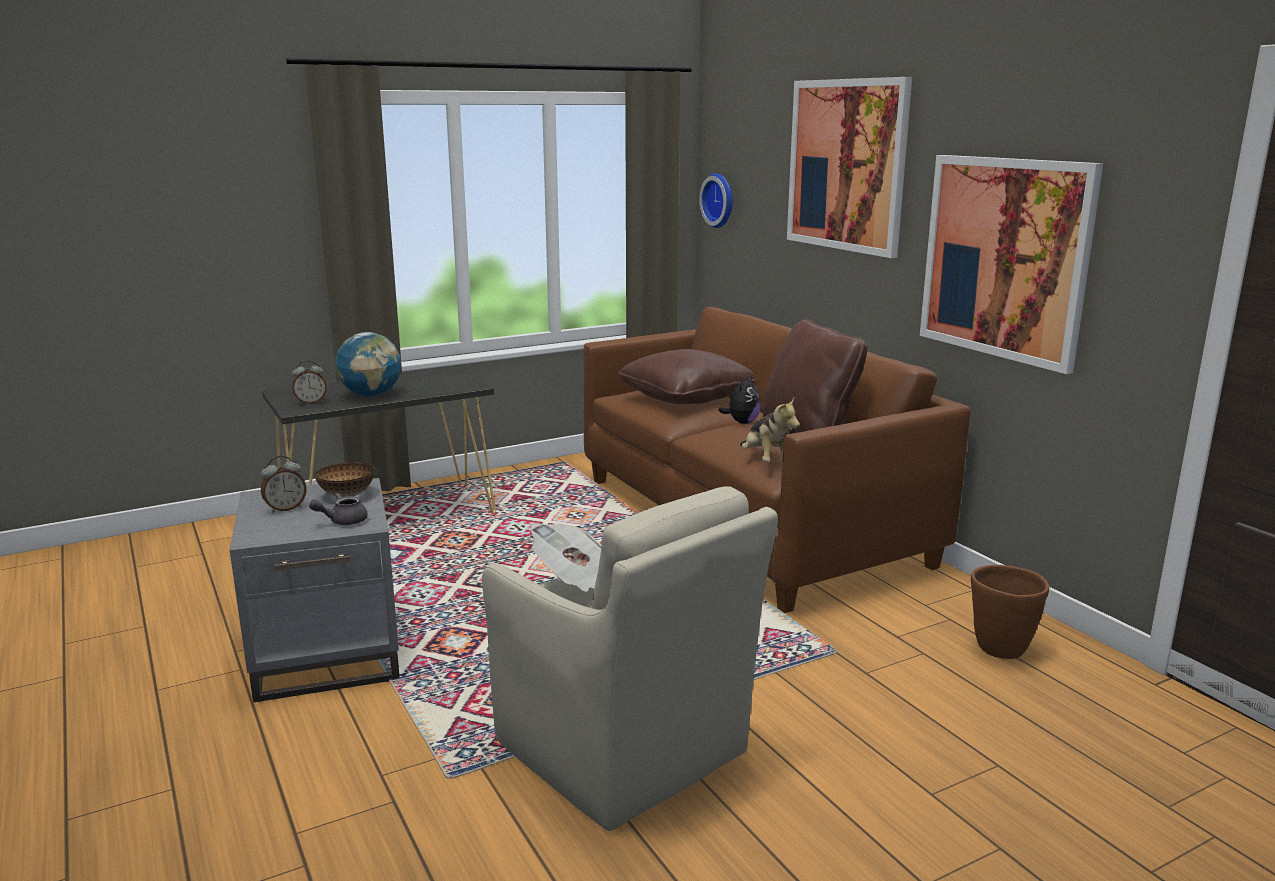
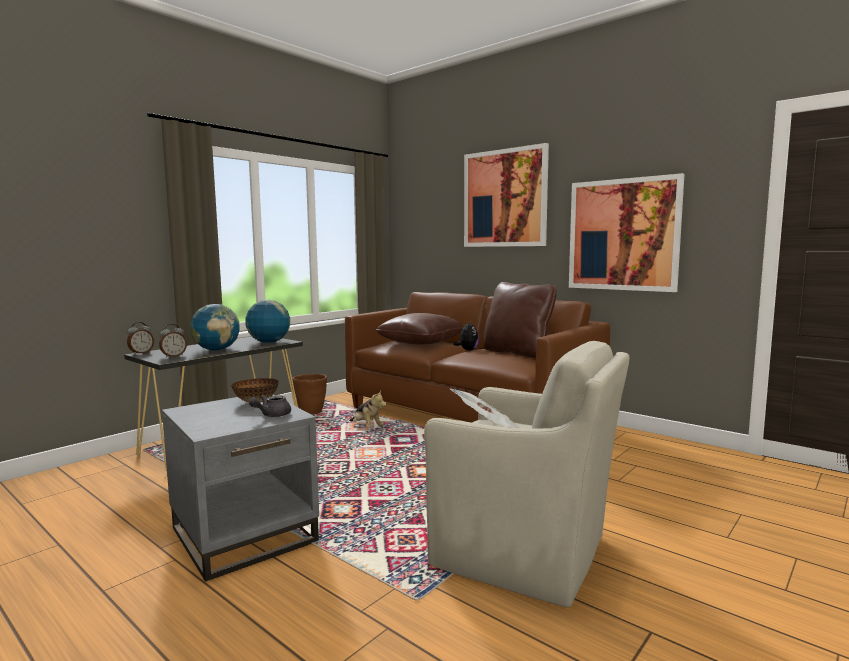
camera: 20 degrees left, 10 degrees down
alarm clock [261,455,307,513] -> alarm clock moved to [127,322,154,355]
wall clock [699,173,733,228] -> none
plush toy [740,398,800,462] -> plush toy moved to [349,390,386,428]
brown planter [971,565,1049,659] -> brown planter moved to [292,374,327,415]
none -> globe [246,300,290,343]

